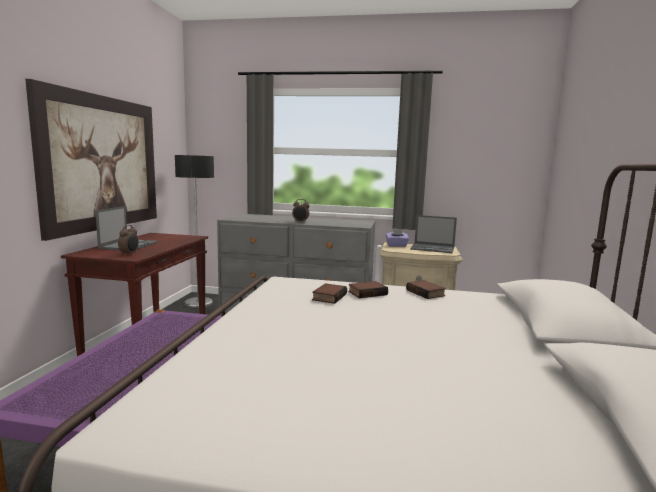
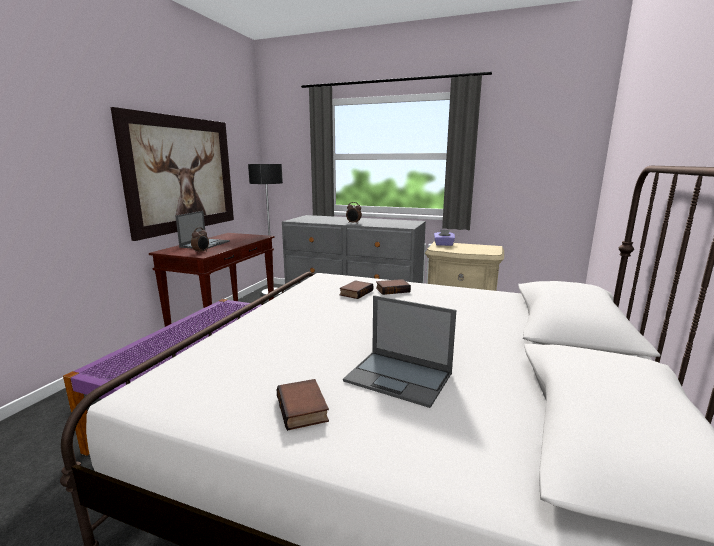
camera: 10 degrees right, 5 degrees up
book [406,280,446,299] -> book moved to [277,379,329,431]
laptop [410,215,457,253] -> laptop moved to [343,295,456,408]

